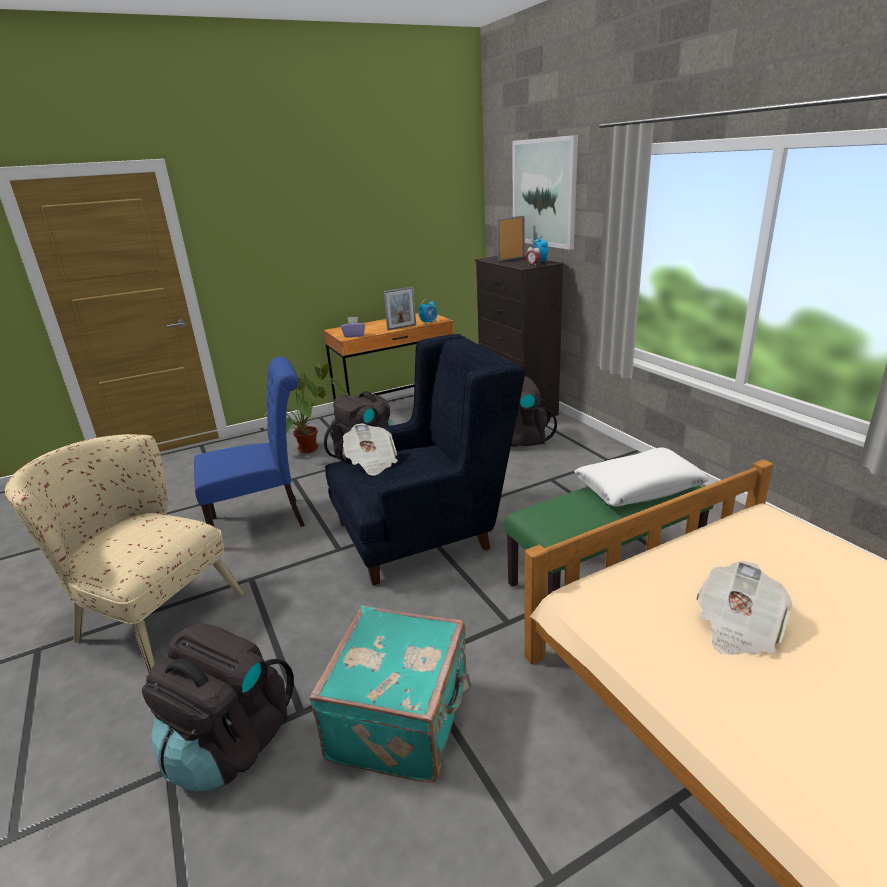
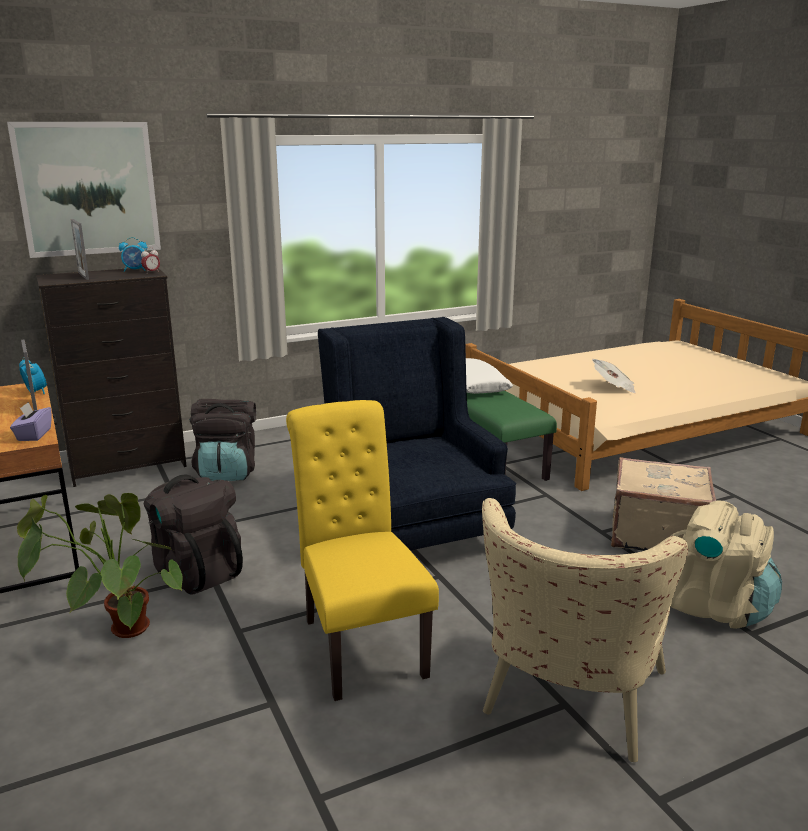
camera: 90 degrees left, 5 degrees down
black backpack [142,624,294,791] -> beige backpack [669,500,782,629]
blue chair [194,357,305,527] -> yellow chair [286,400,439,701]
turquoise suitcase [309,606,471,783] -> beige suitcase [611,457,716,551]
newspaper [343,423,398,476] -> none

